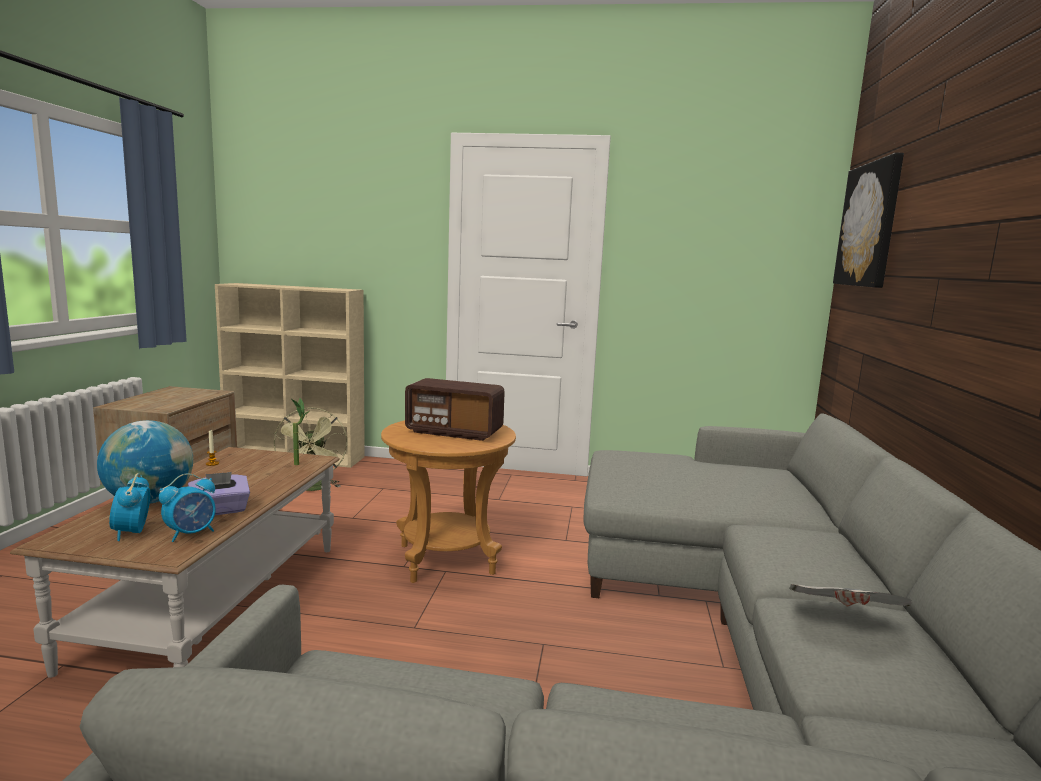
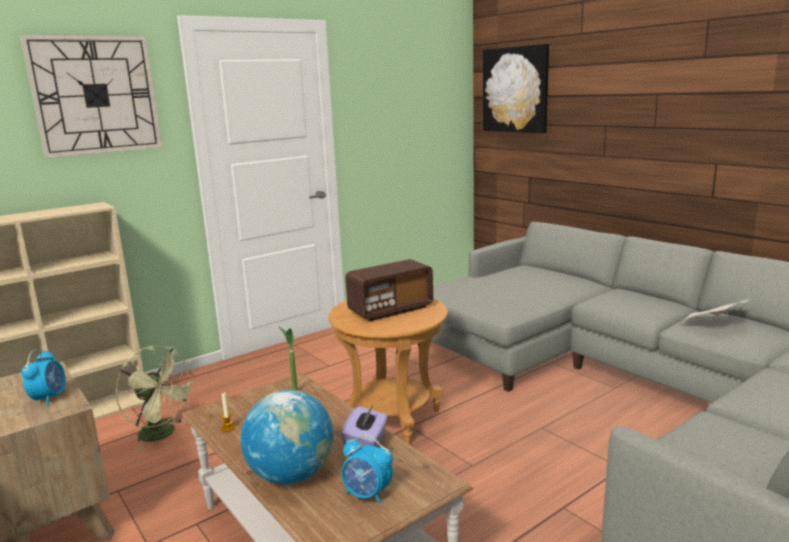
camera: 45 degrees left, 5 degrees up
alarm clock [159,473,216,542] -> alarm clock moved to [21,350,66,406]
none -> wall clock [20,35,162,158]

